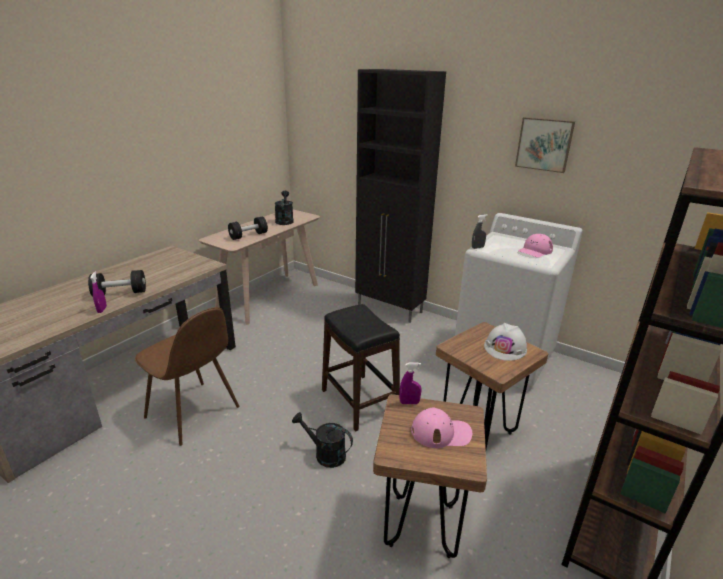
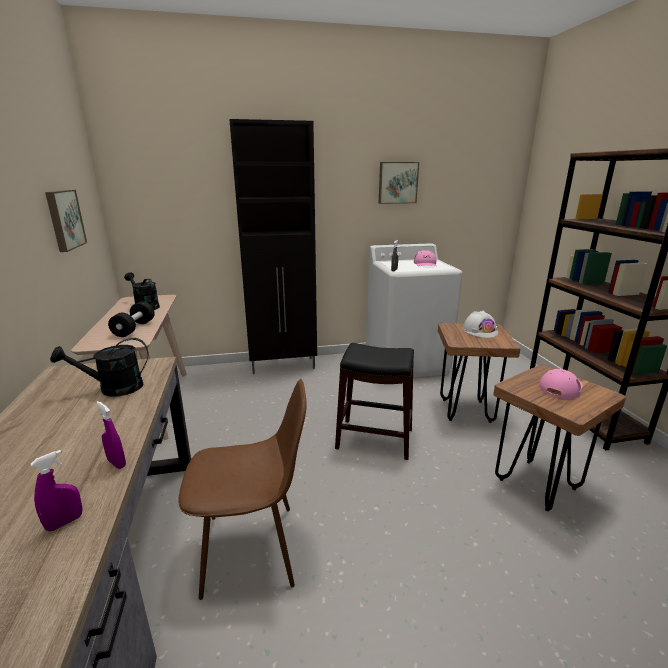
camera: 45 degrees left, 5 degrees down
black dumbbell [88,270,146,297] -> none
black watering can [292,412,353,468] -> black watering can moved to [50,338,148,397]
purple spray bottle [399,363,422,404] -> purple spray bottle moved to [31,450,82,531]
none -> picture [45,190,87,252]

